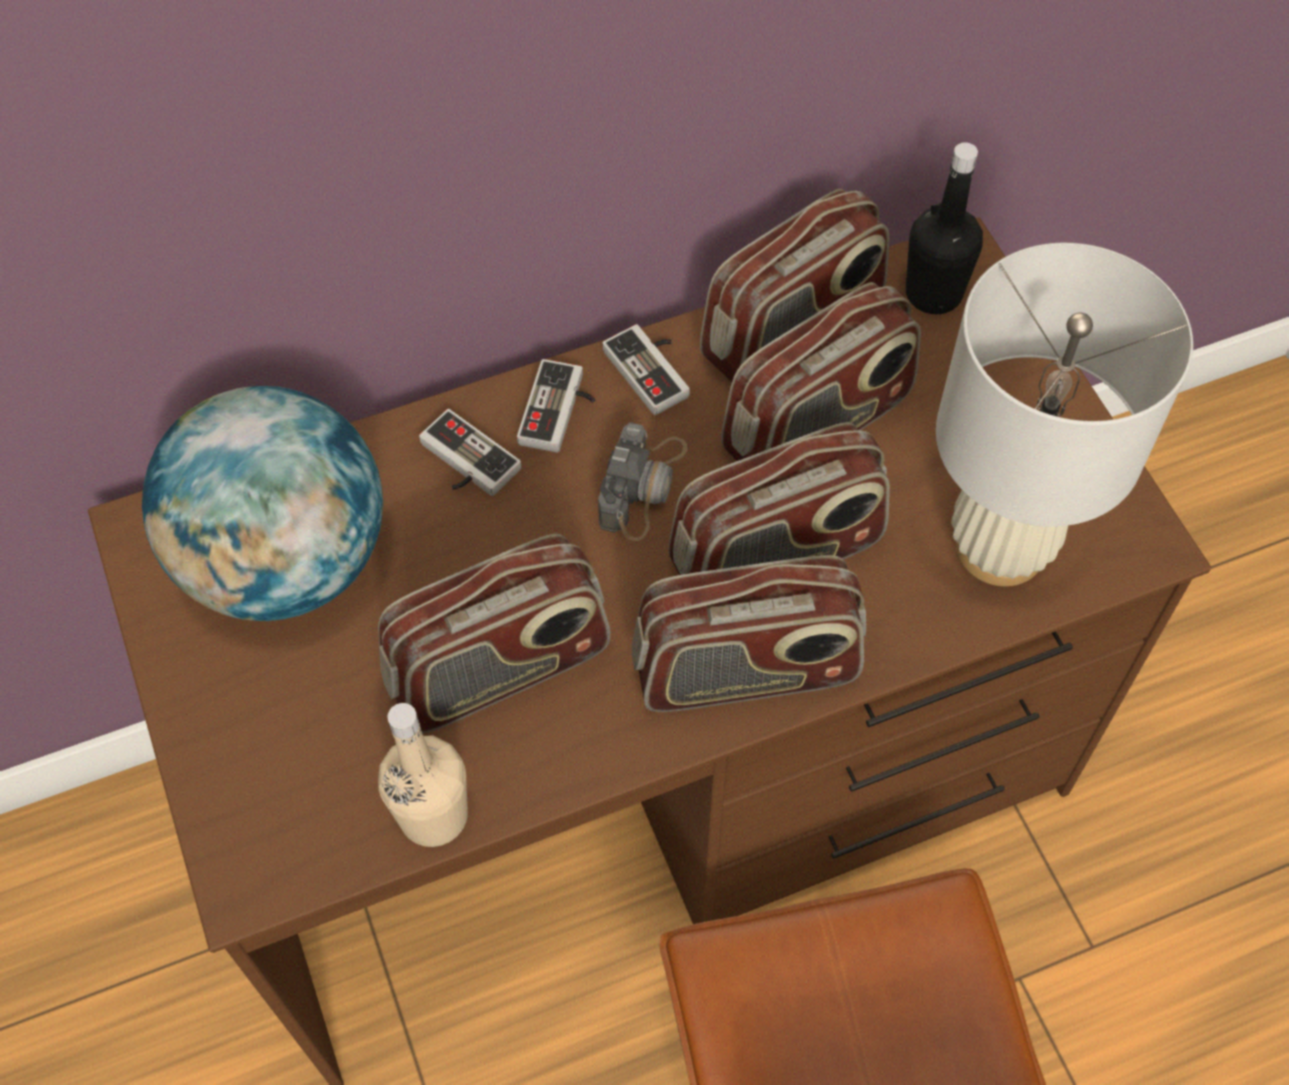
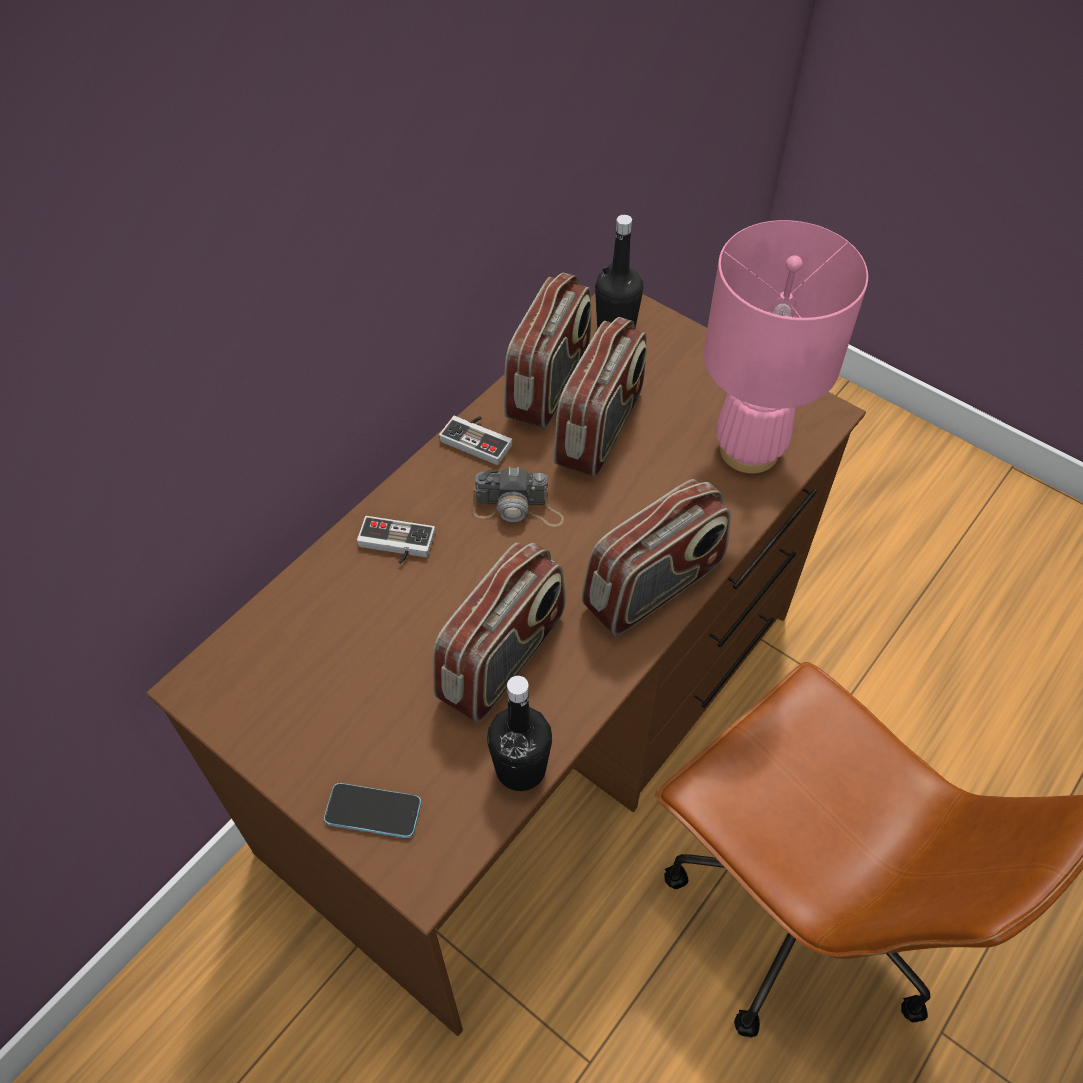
camera: 30 degrees left, 5 degrees down
globe [142,386,383,621] -> none
beige bottle [378,703,468,847] -> black bottle [487,676,552,791]
game controller [517,359,595,452] -> none
camera [598,422,688,541] -> camera turned 105 degrees clockwise [473,467,564,527]
radio [668,422,890,575] -> none
white table lamp [936,243,1193,587] -> pink table lamp [703,220,868,473]
none -> phone [324,783,421,838]

